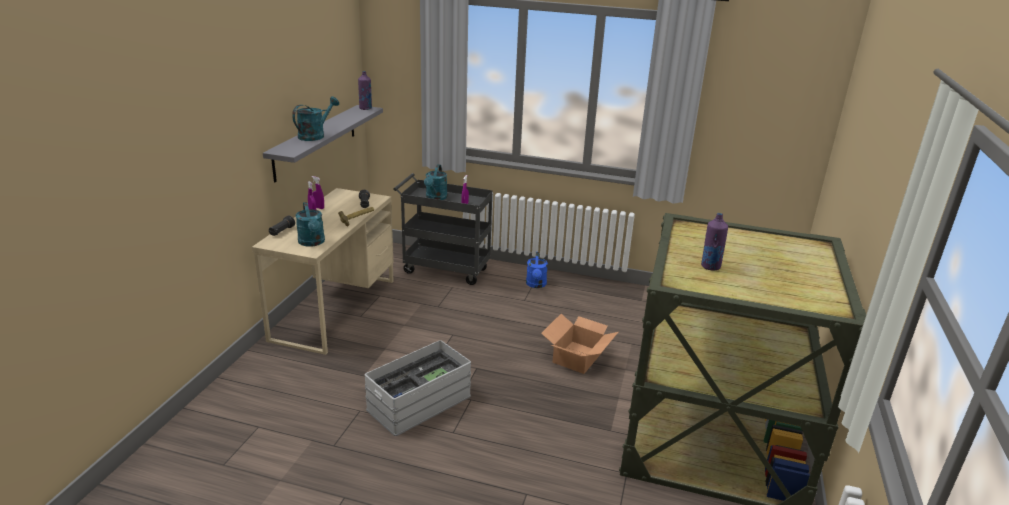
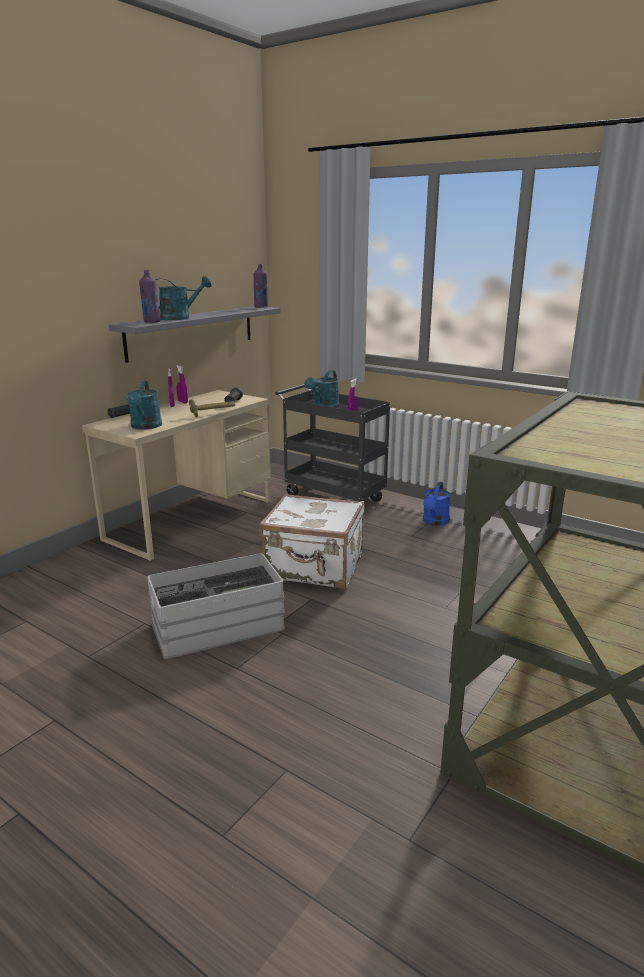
camera: 20 degrees right, 5 degrees down
cardboard box [541,314,618,374] -> none
purple bottle [701,213,728,271] -> purple bottle moved to [139,270,161,323]
none -> white suitcase [260,494,365,589]

